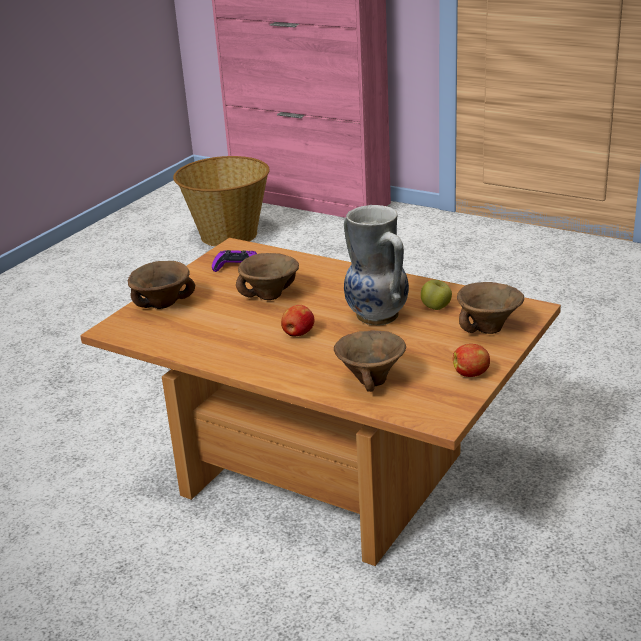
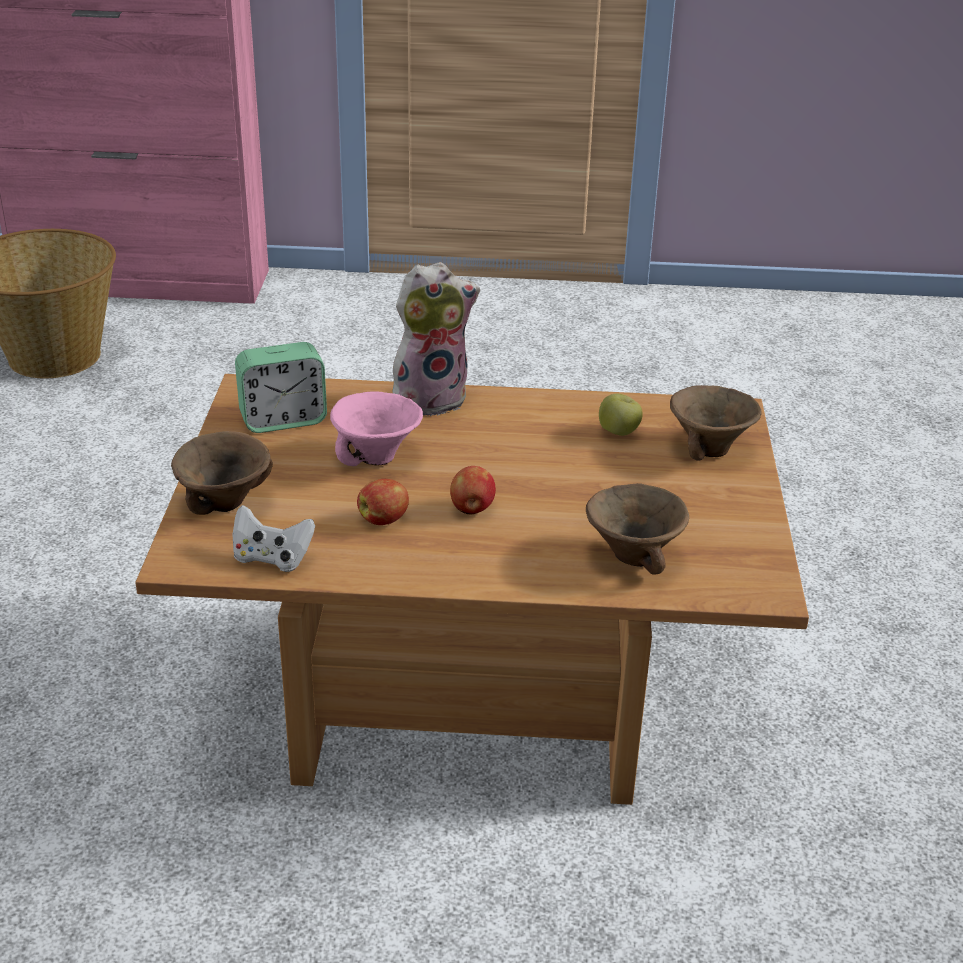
camera: 30 degrees left, 5 degrees up
purple game controller [212,250,257,272] -> alarm clock [235,342,327,433]
brown bowl [236,253,299,300] -> pink bowl [330,391,423,466]
vase [344,205,409,326] -> none
apple [453,344,490,377] -> apple moved to [357,479,409,525]
none -> white game controller [233,505,315,572]
none -> plush toy [393,262,480,416]

